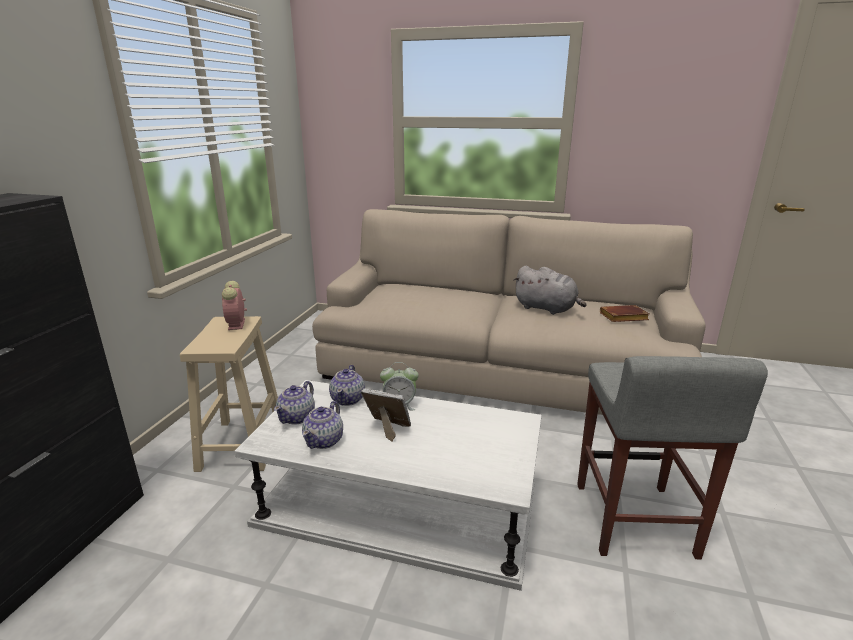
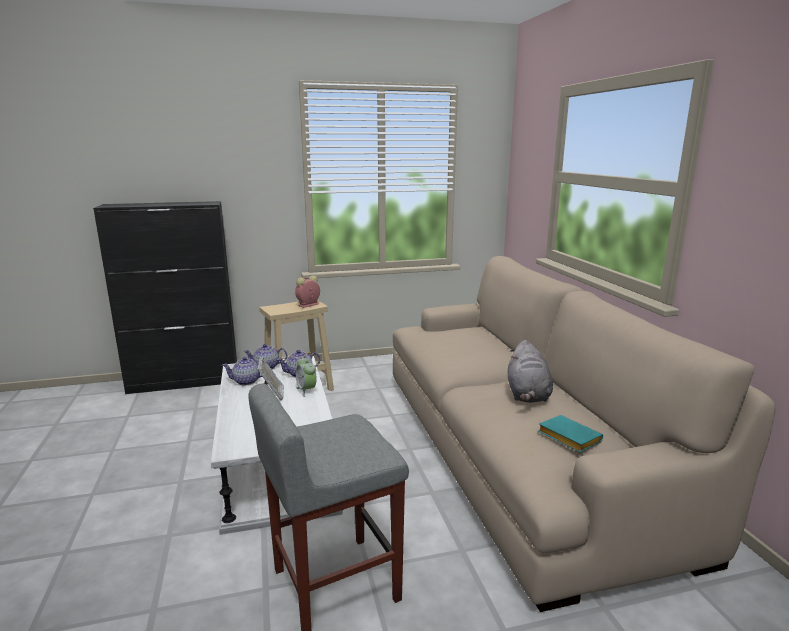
camera: 60 degrees right, 5 degrees down
brown book [600,305,650,322] -> turquoise book [538,415,603,452]

